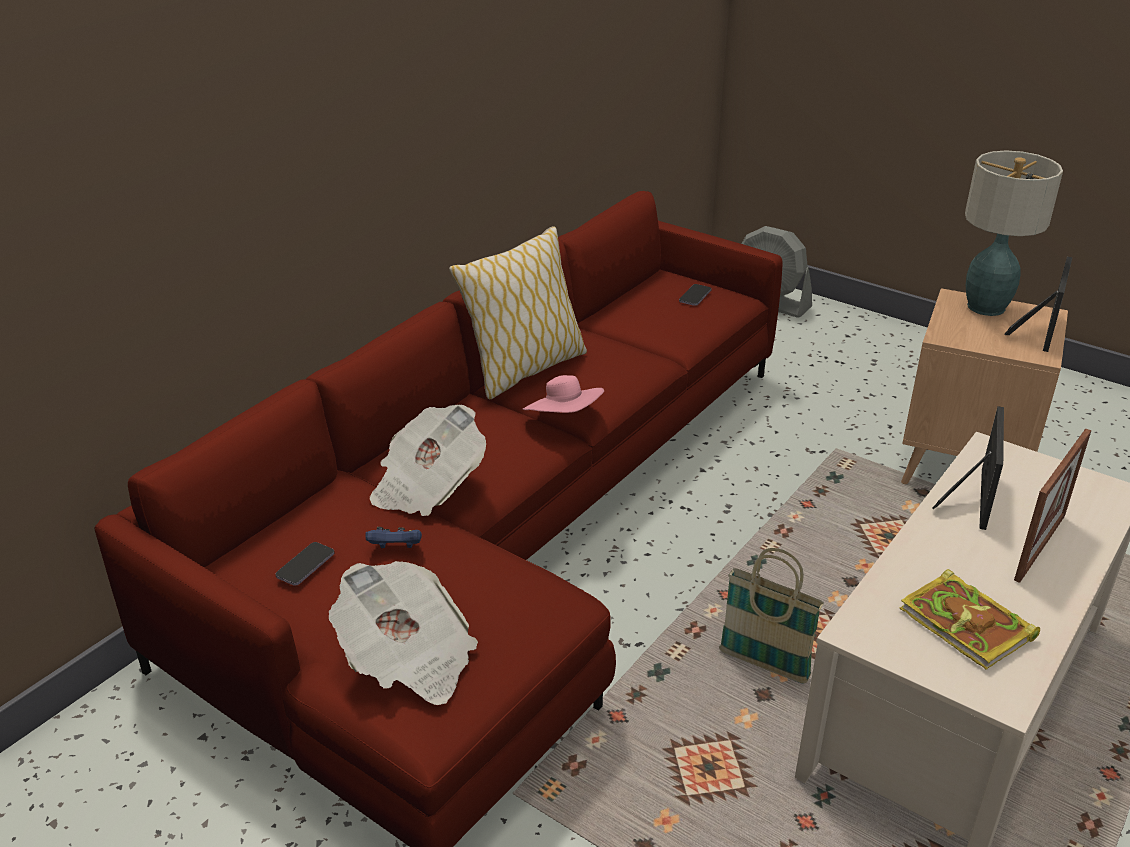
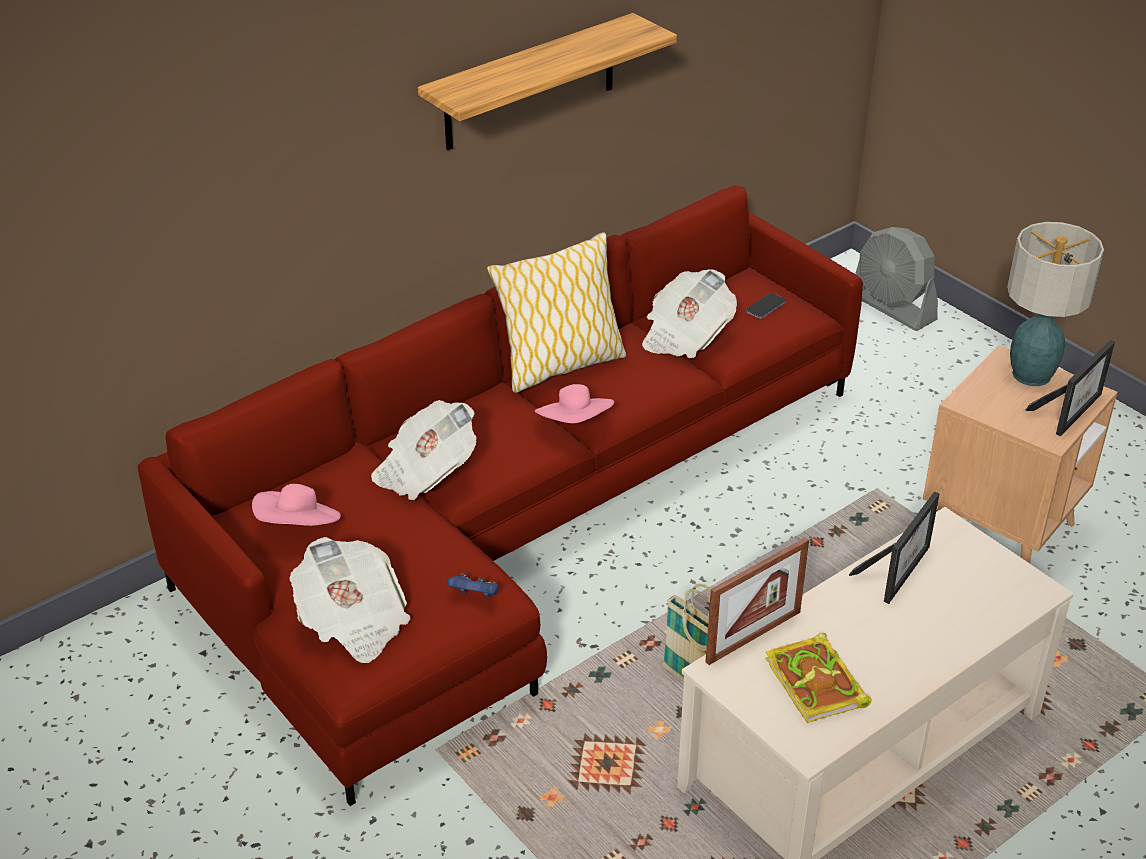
camera: 15 degrees right, 5 degrees up
phone [275,542,334,586] -> pink hat [252,484,341,526]
blue game controller [365,527,422,548] -> blue game controller moved to [448,573,498,598]
picture frame [1014,429,1091,583] -> picture frame moved to [705,537,809,665]
none -> shelf [418,13,677,150]
none -> newspaper [642,269,737,358]

